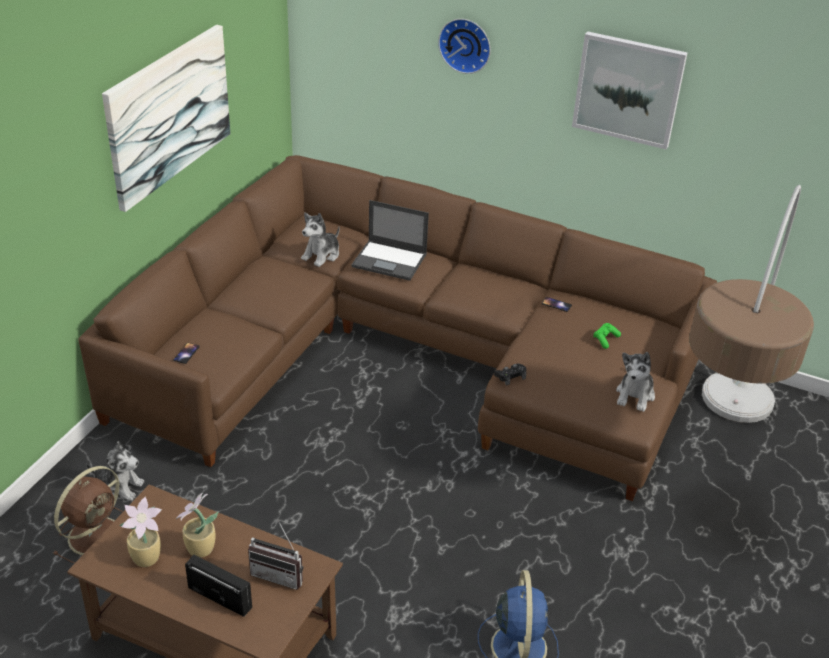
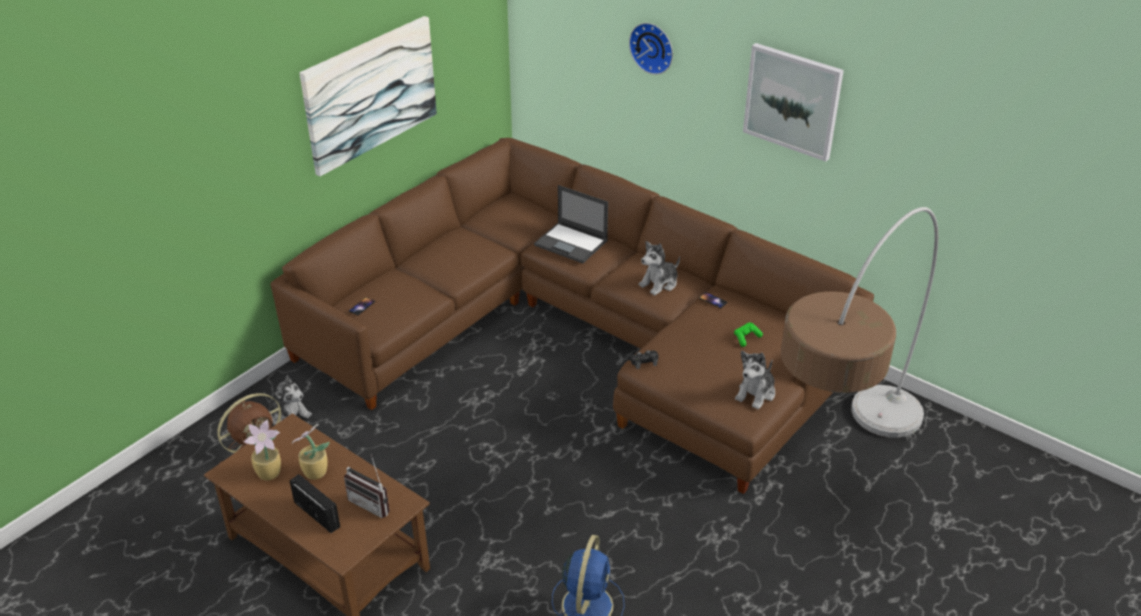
camera: 15 degrees right, 0 degrees up
plush toy [301,213,339,267] -> plush toy moved to [639,241,680,295]

